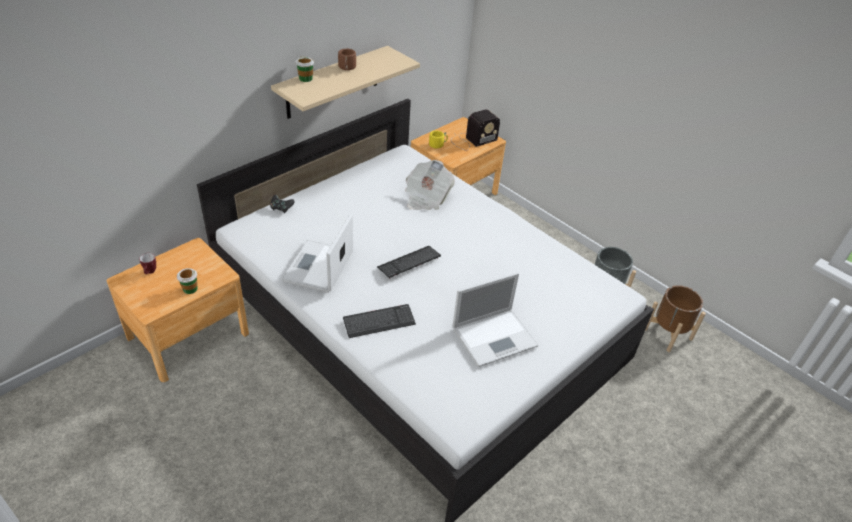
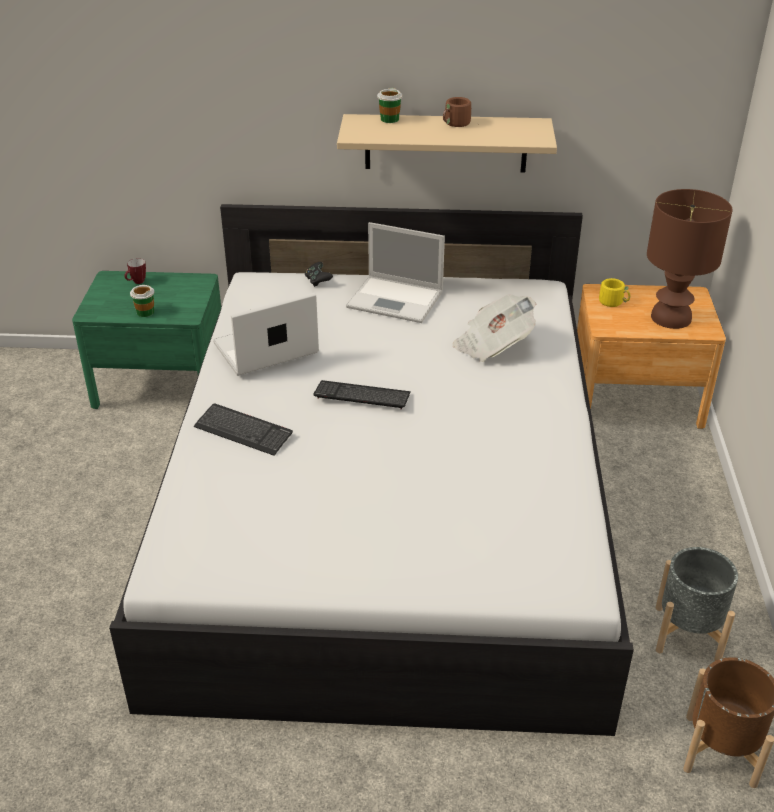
camera: 50 degrees right, 5 degrees down
brown nightstand [106,238,249,382] -> green nightstand [72,271,221,409]
radio [451,109,500,150] -> brown table lamp [647,189,732,329]
laptop [453,272,538,367] -> laptop moved to [346,222,445,323]

